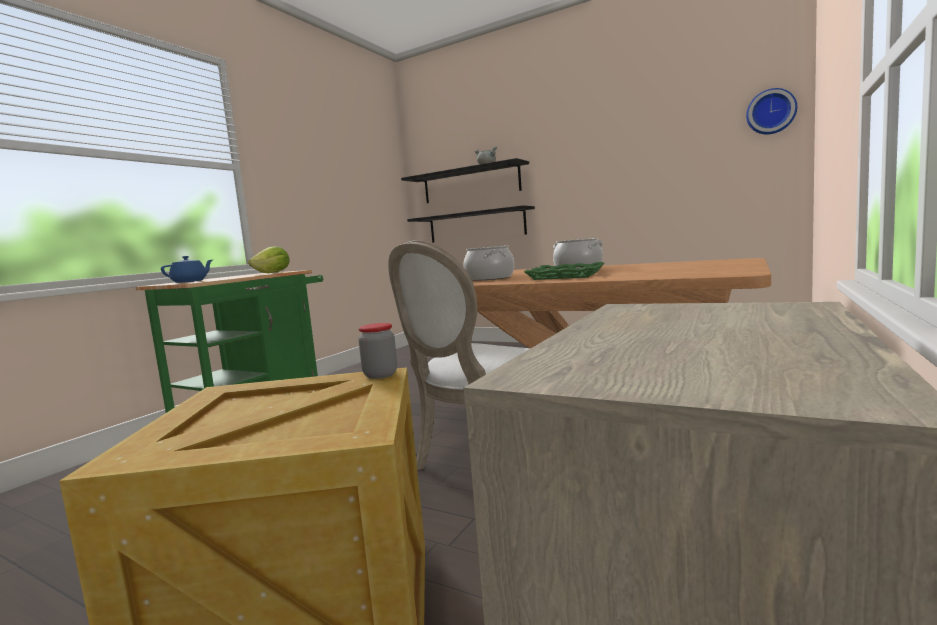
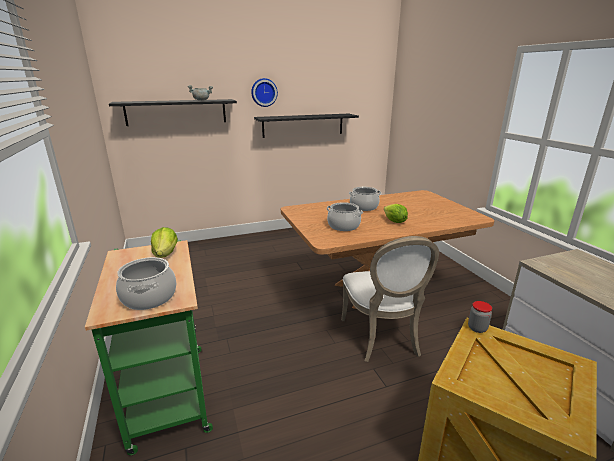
camera: 50 degrees left, 15 degrees up
blue teapot [161,256,214,283] -> cooking pot [116,257,176,310]
black shelf [407,206,535,243] -> black shelf moved to [254,114,359,138]
green tray [524,262,605,280] -> lettuce [384,204,408,223]
wall clock [746,88,797,134] -> wall clock moved to [251,78,278,107]

